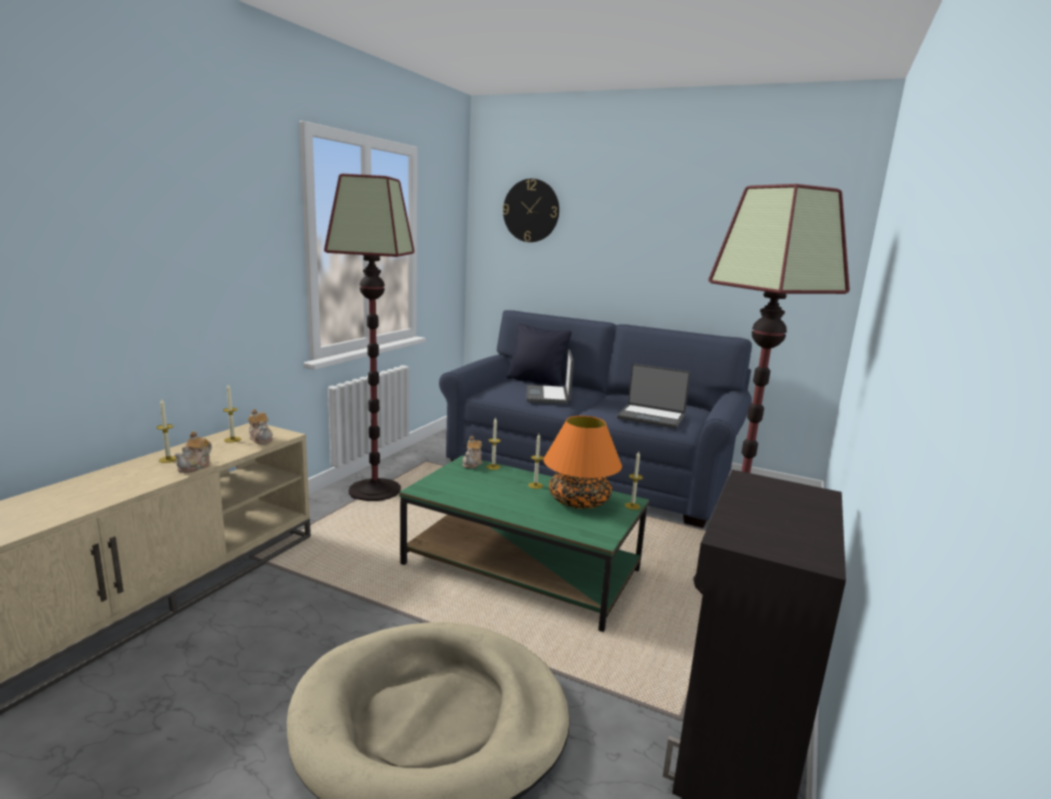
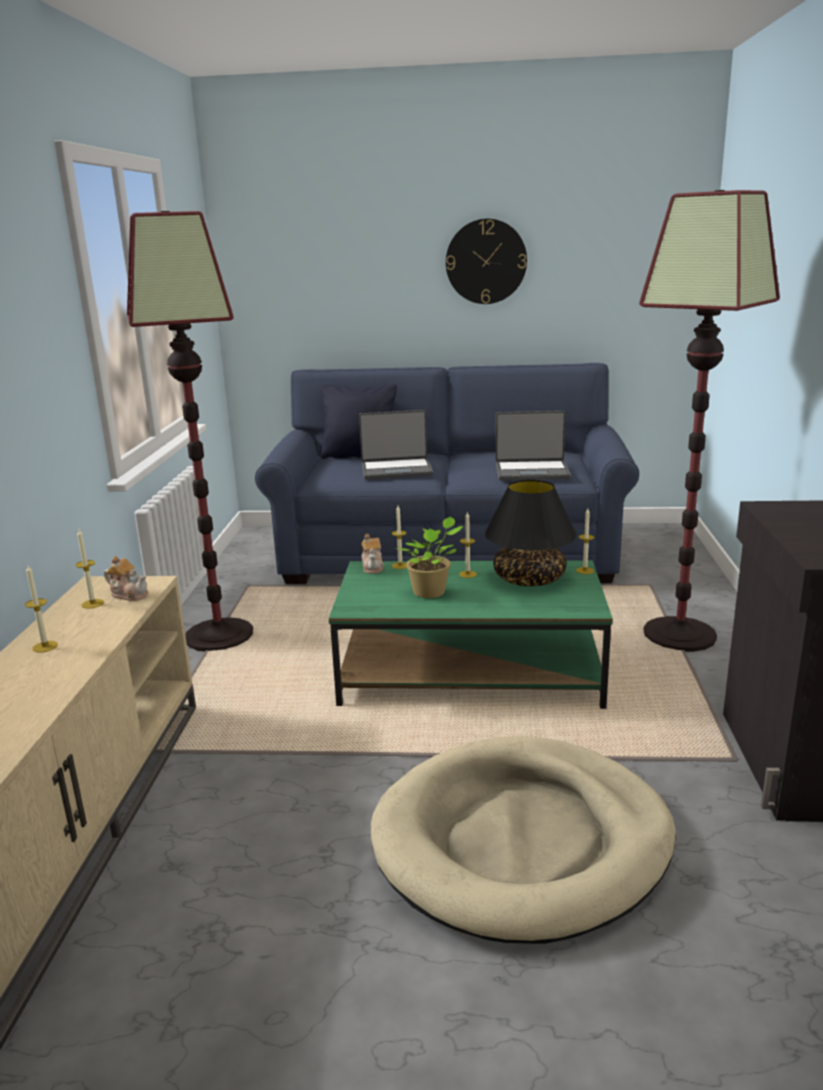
camera: 20 degrees left, 5 degrees up
teapot [174,431,212,473] -> none
wall clock [503,179,559,242] -> wall clock moved to [446,219,527,304]
laptop [526,349,574,404] -> laptop turned 75 degrees counterclockwise [359,410,433,480]
orange table lamp [543,416,622,509] -> black table lamp [485,480,576,586]
none -> potted plant [395,517,463,598]

